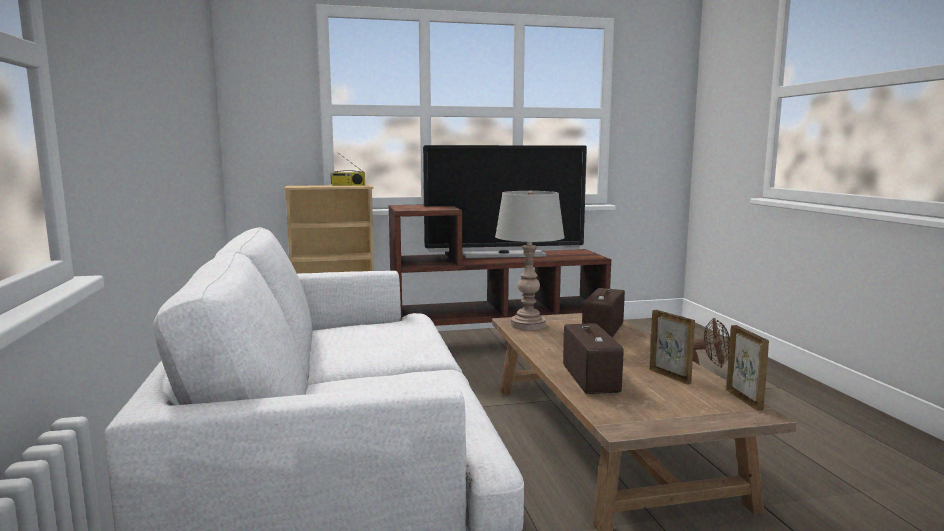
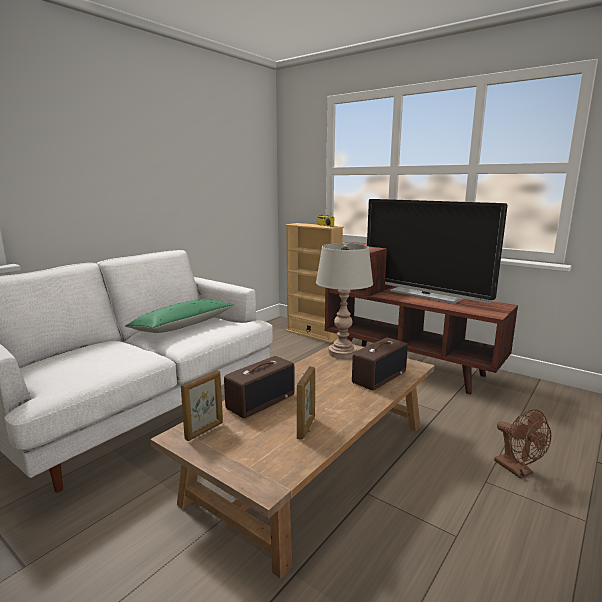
camera: 50 degrees right, 5 degrees up
radio [582,288,625,337] -> radio turned 150 degrees clockwise [352,338,408,390]
picture frame [726,325,769,411] -> picture frame moved to [181,370,223,441]
none -> green pillow [126,299,234,333]

